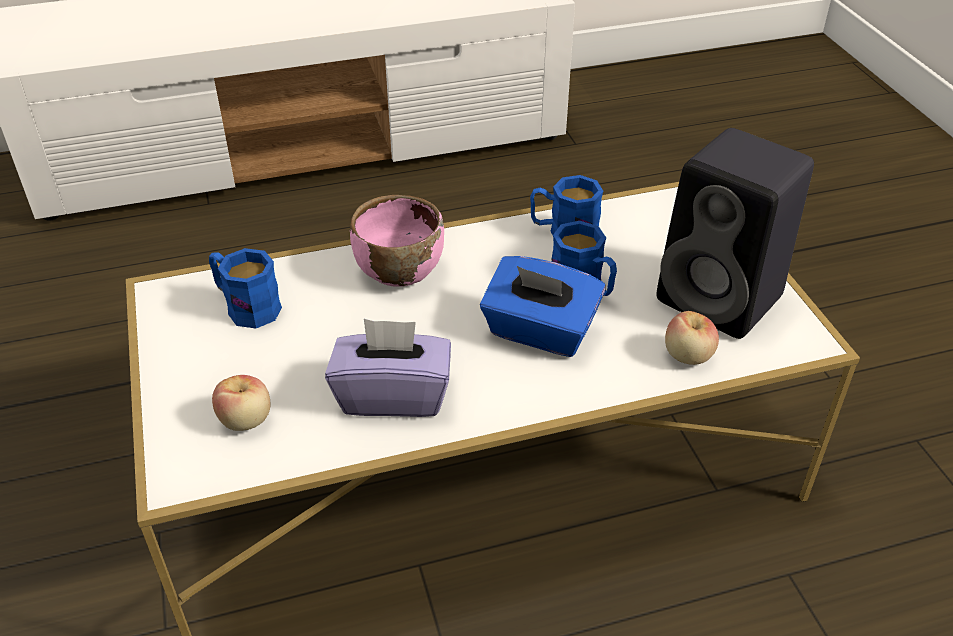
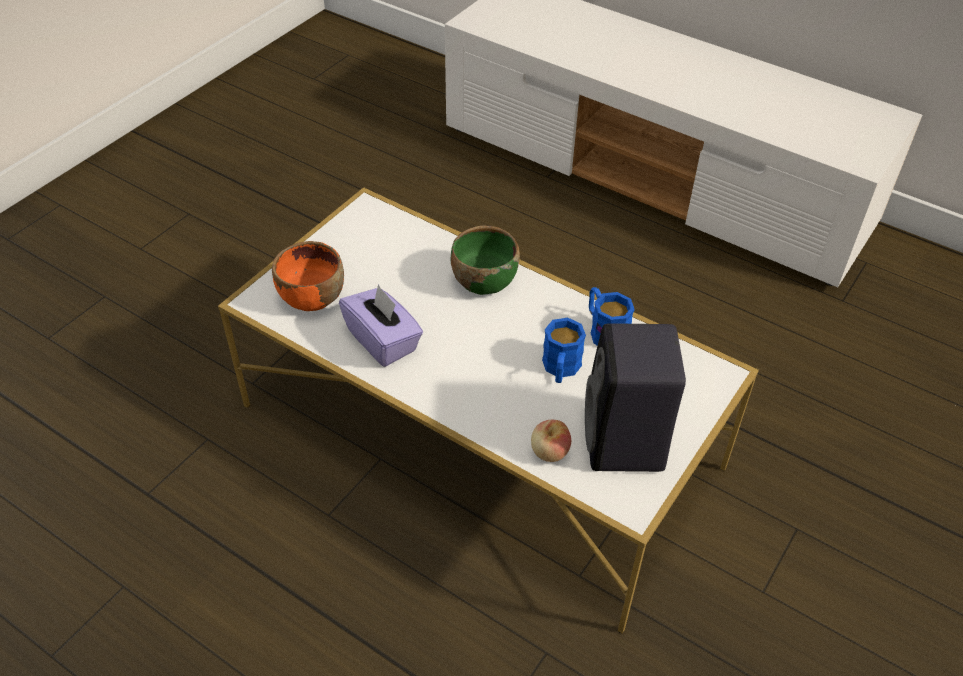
camera: 50 degrees right, 5 degrees up
blue mug [209,248,282,328] -> none
apple [212,375,271,431] -> orange bowl [272,241,344,311]
pink bowl [350,195,444,287] -> green bowl [451,226,520,295]
blue tissue box [480,256,606,357] -> none

